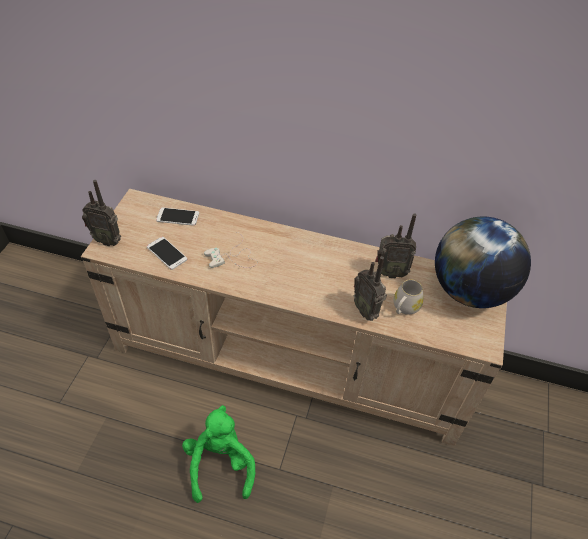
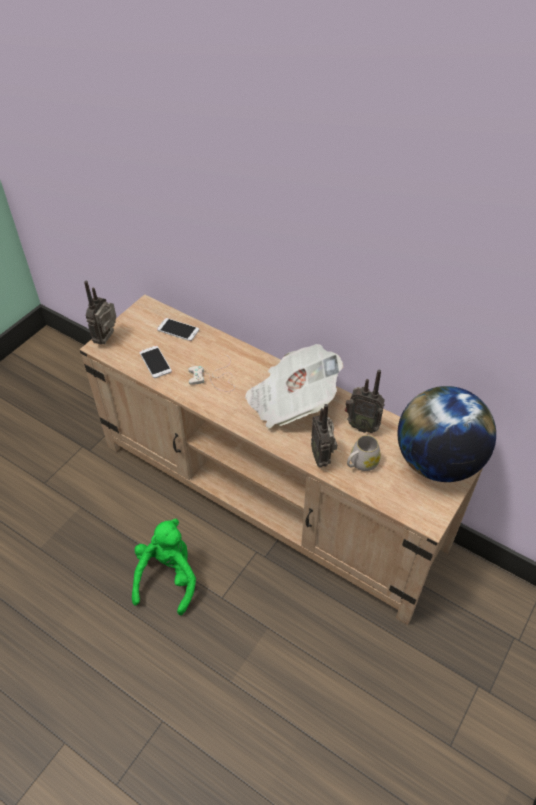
camera: 20 degrees right, 0 degrees up
radio [82,180,121,246] -> radio turned 75 degrees clockwise [84,281,116,344]
none -> newspaper [245,344,344,429]

